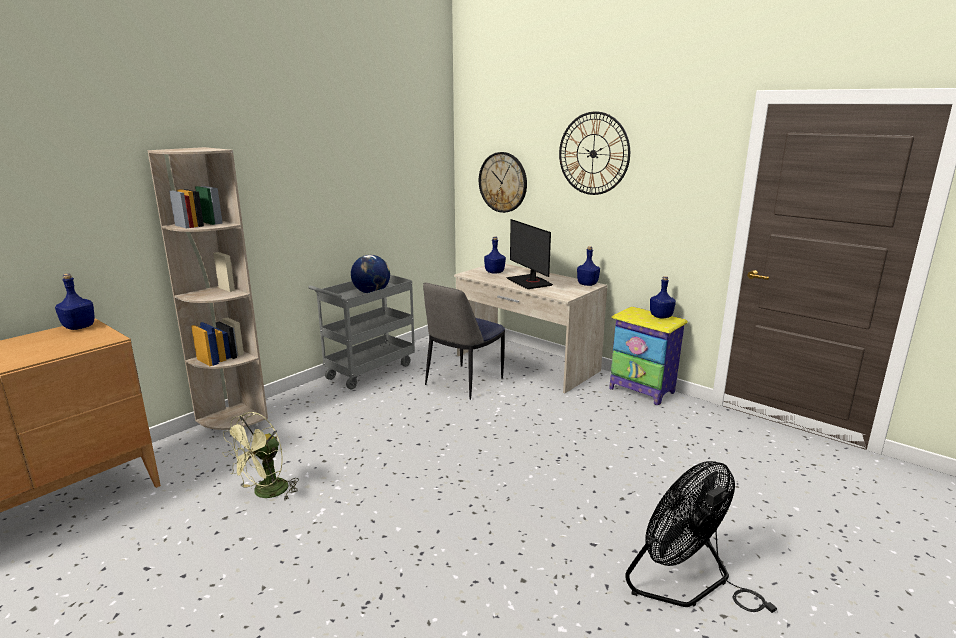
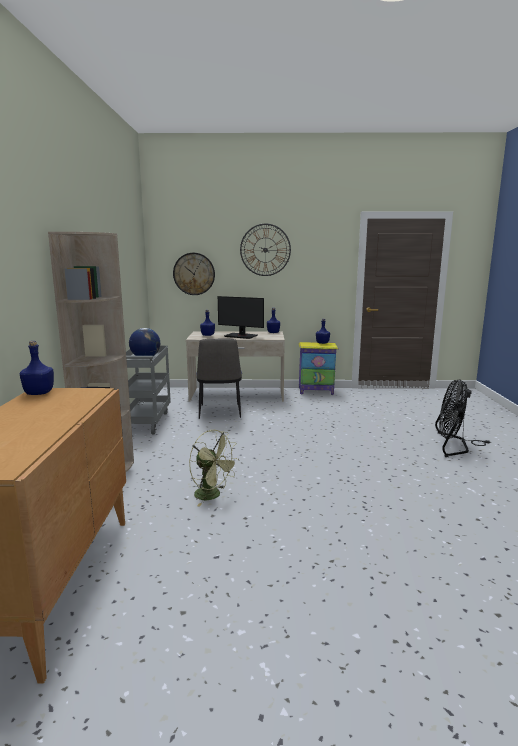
camera: 40 degrees left, 5 degrees down
green fan [222,412,299,500] -> green fan turned 45 degrees counterclockwise [189,430,239,507]

